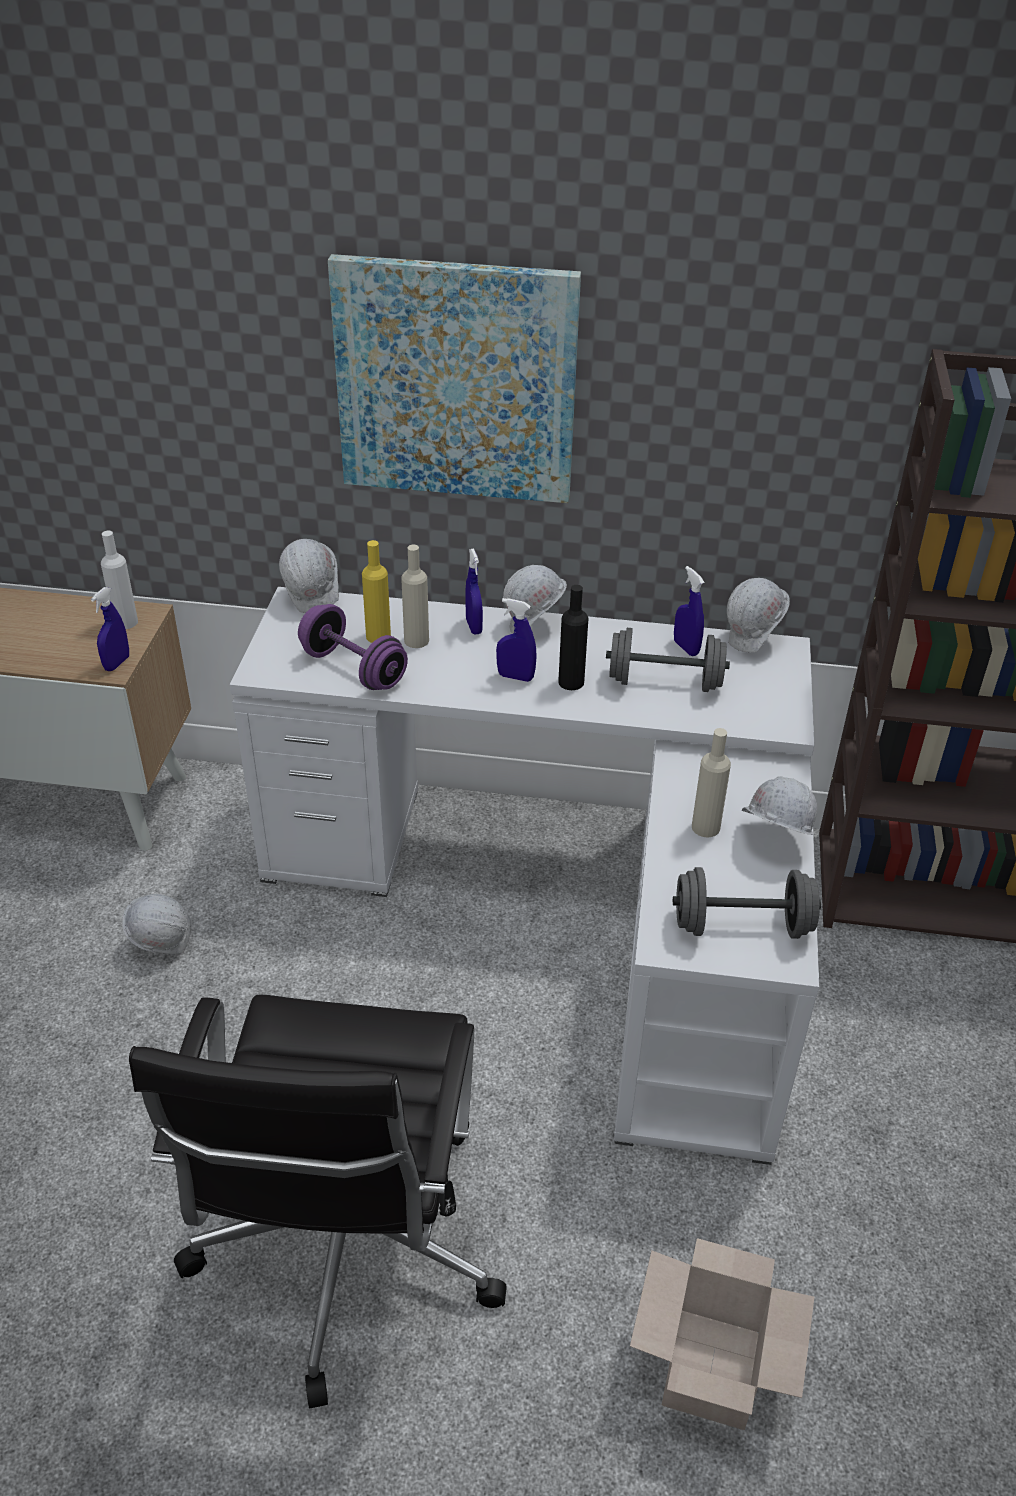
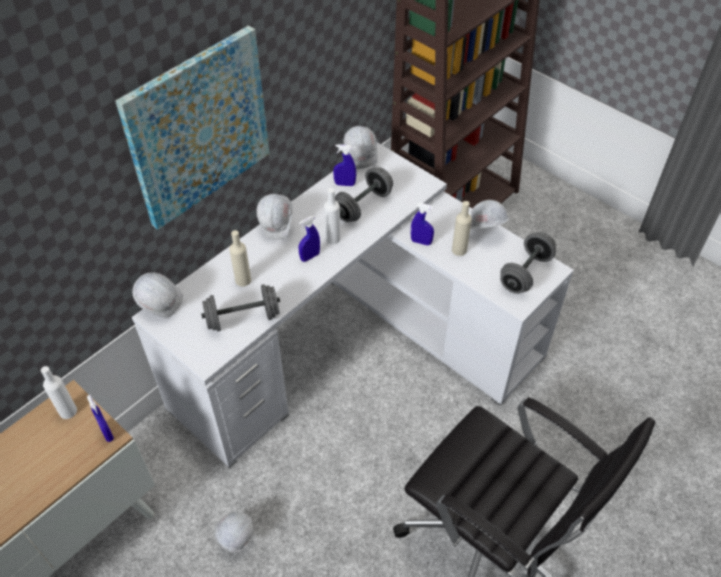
camera: 55 degrees left, 10 degrees up
purple dumbbell [298,604,408,690] -> grey dumbbell [201,284,280,332]
yellow bottle [362,540,391,643] -> none
blue spray bottle [465,549,483,634] -> blue spray bottle moved to [411,203,434,245]
black bottle [558,585,588,690] -> white bottle [324,188,341,244]
cardboard box [630,1238,814,1430] -> none

